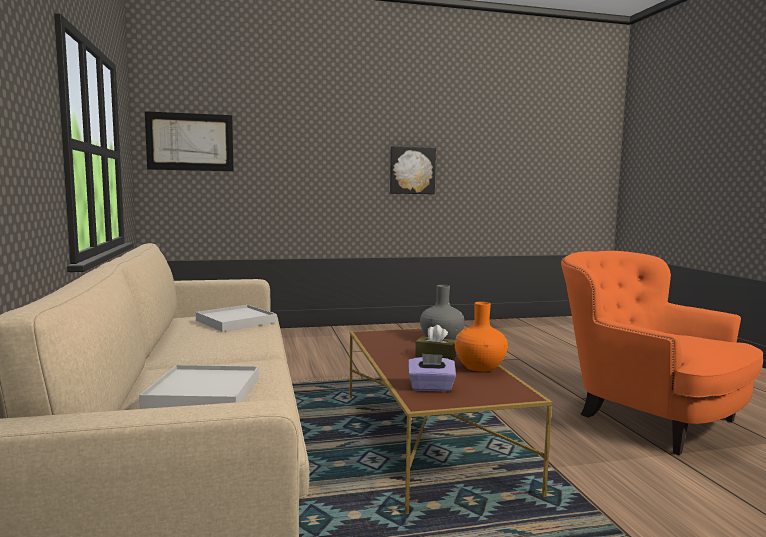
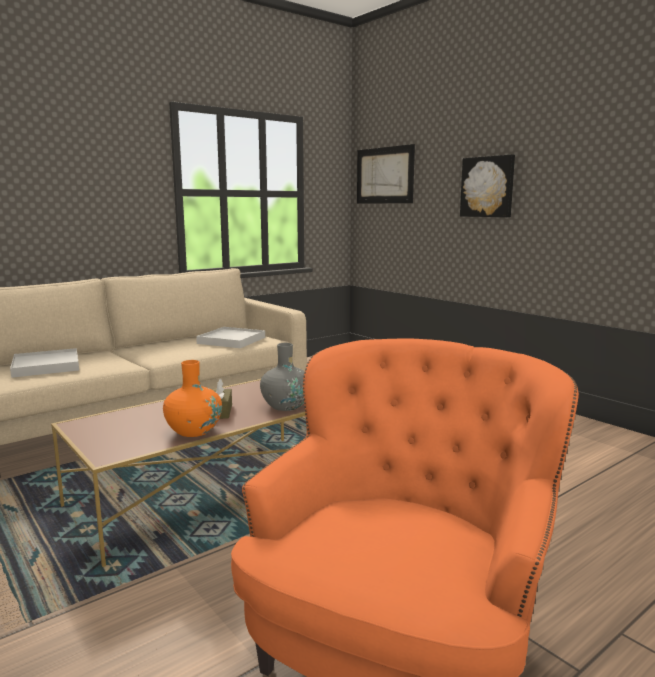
camera: 65 degrees right, 5 degrees up
picture [390,146,436,194] -> picture moved to [460,154,515,217]
purple tissue box [408,354,456,392] -> none

